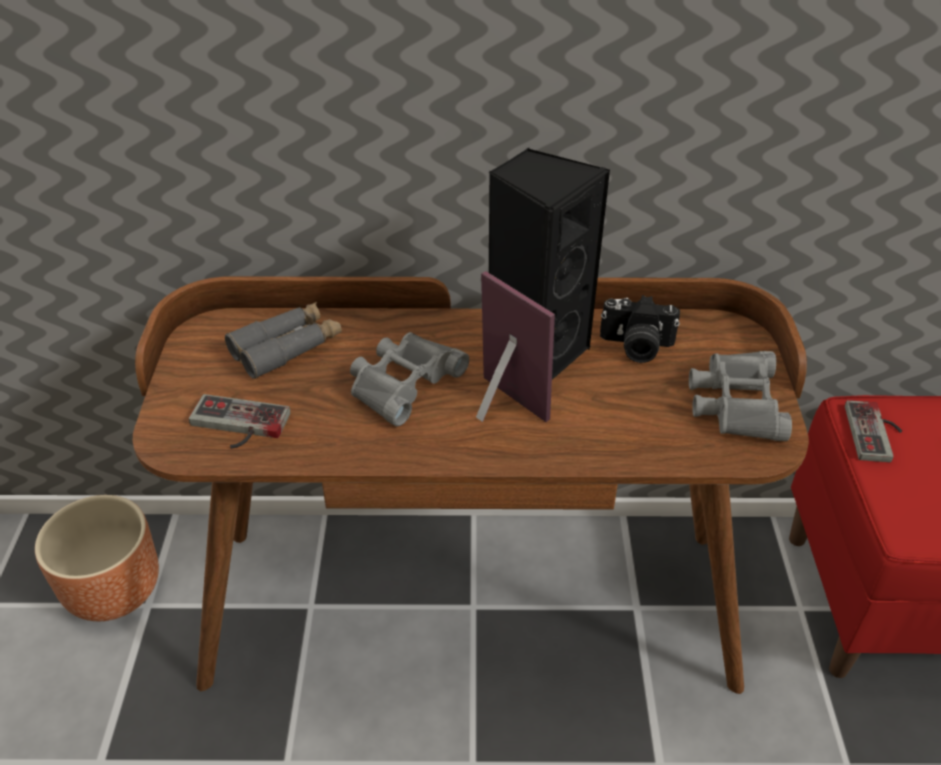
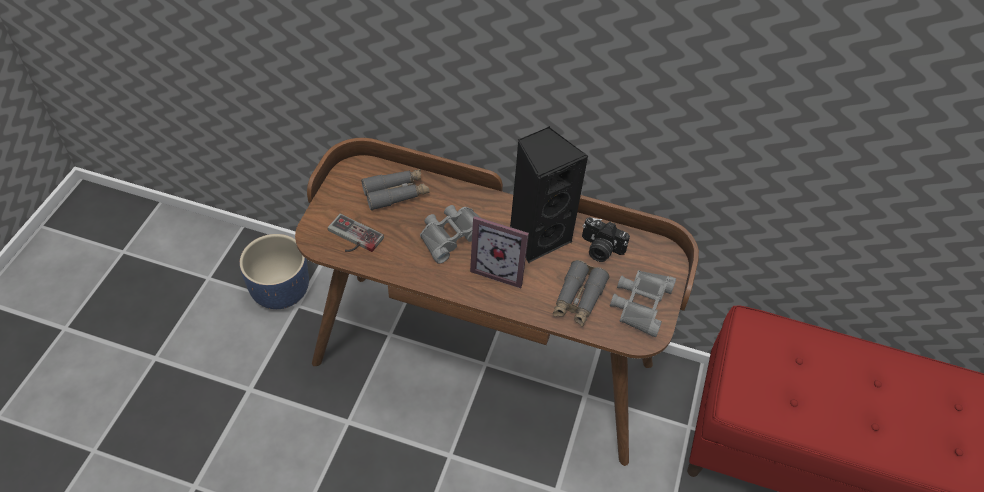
camera: 15 degrees right, 10 degrees up
brown planter [35,495,159,621] -> blue planter [240,234,309,309]
picture frame [476,271,555,422] -> picture frame turned 135 degrees clockwise [470,216,529,288]
game controller [845,400,902,462] -> none
none -> grey binoculars [553,260,609,327]

